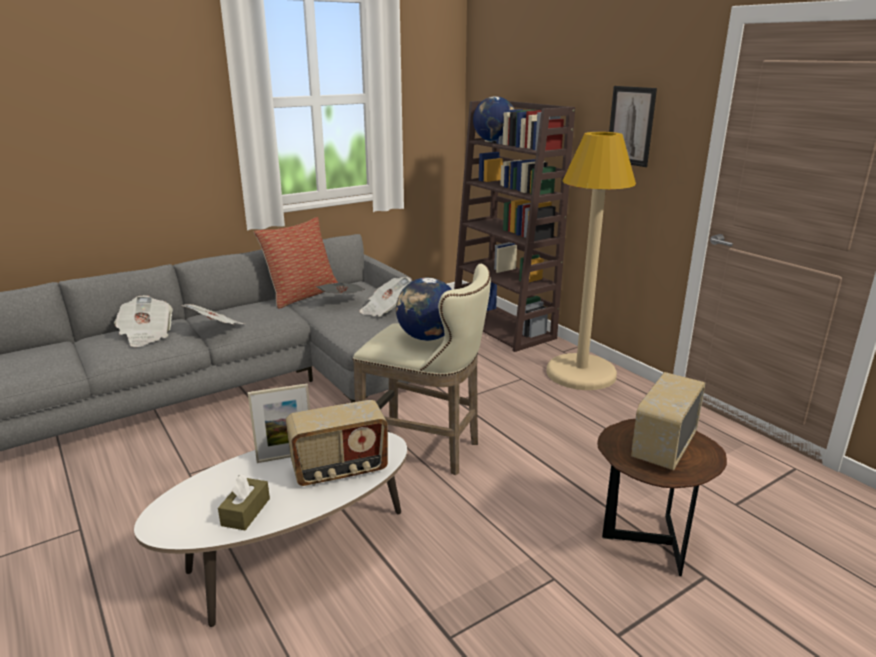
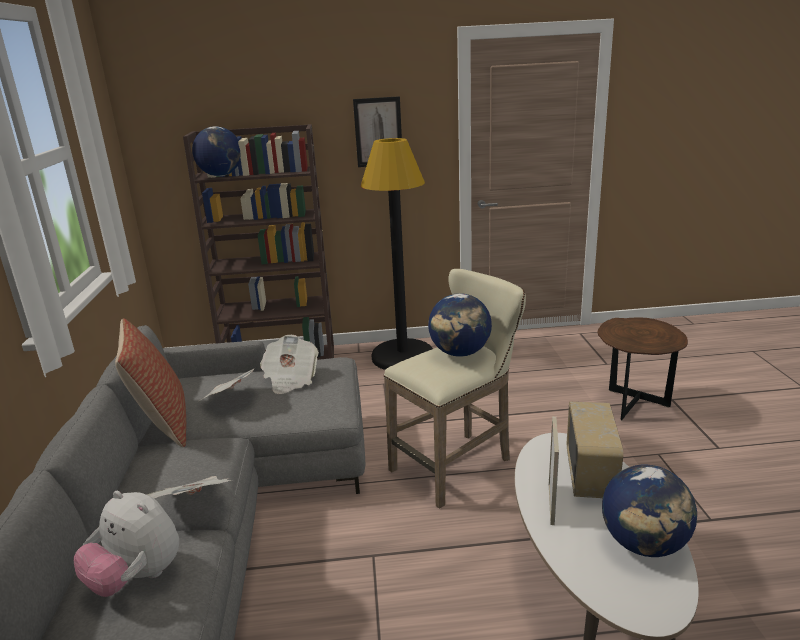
camera: 60 degrees left, 0 degrees up
newspaper [114,295,173,347] -> plush toy [74,491,179,597]
brown tissue box [218,474,270,530] -> globe [602,465,697,557]
beige floor lamp [547,132,636,390] -> black floor lamp [361,138,433,370]
radio [631,372,706,470] -> none

